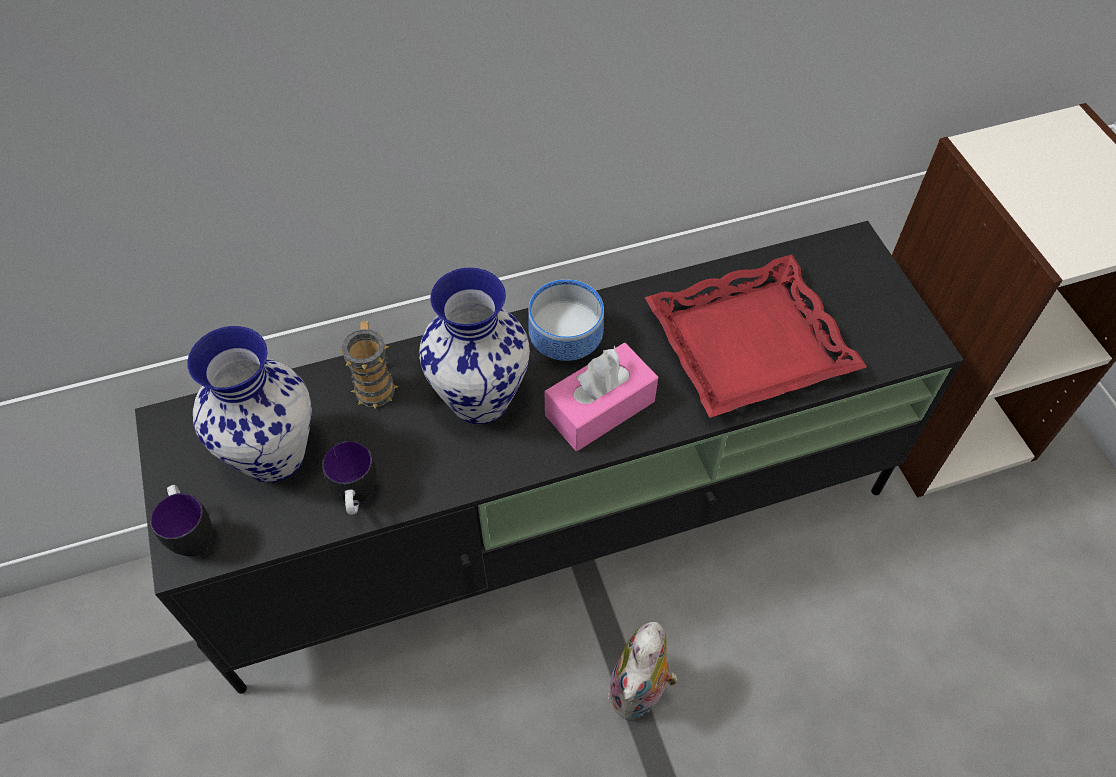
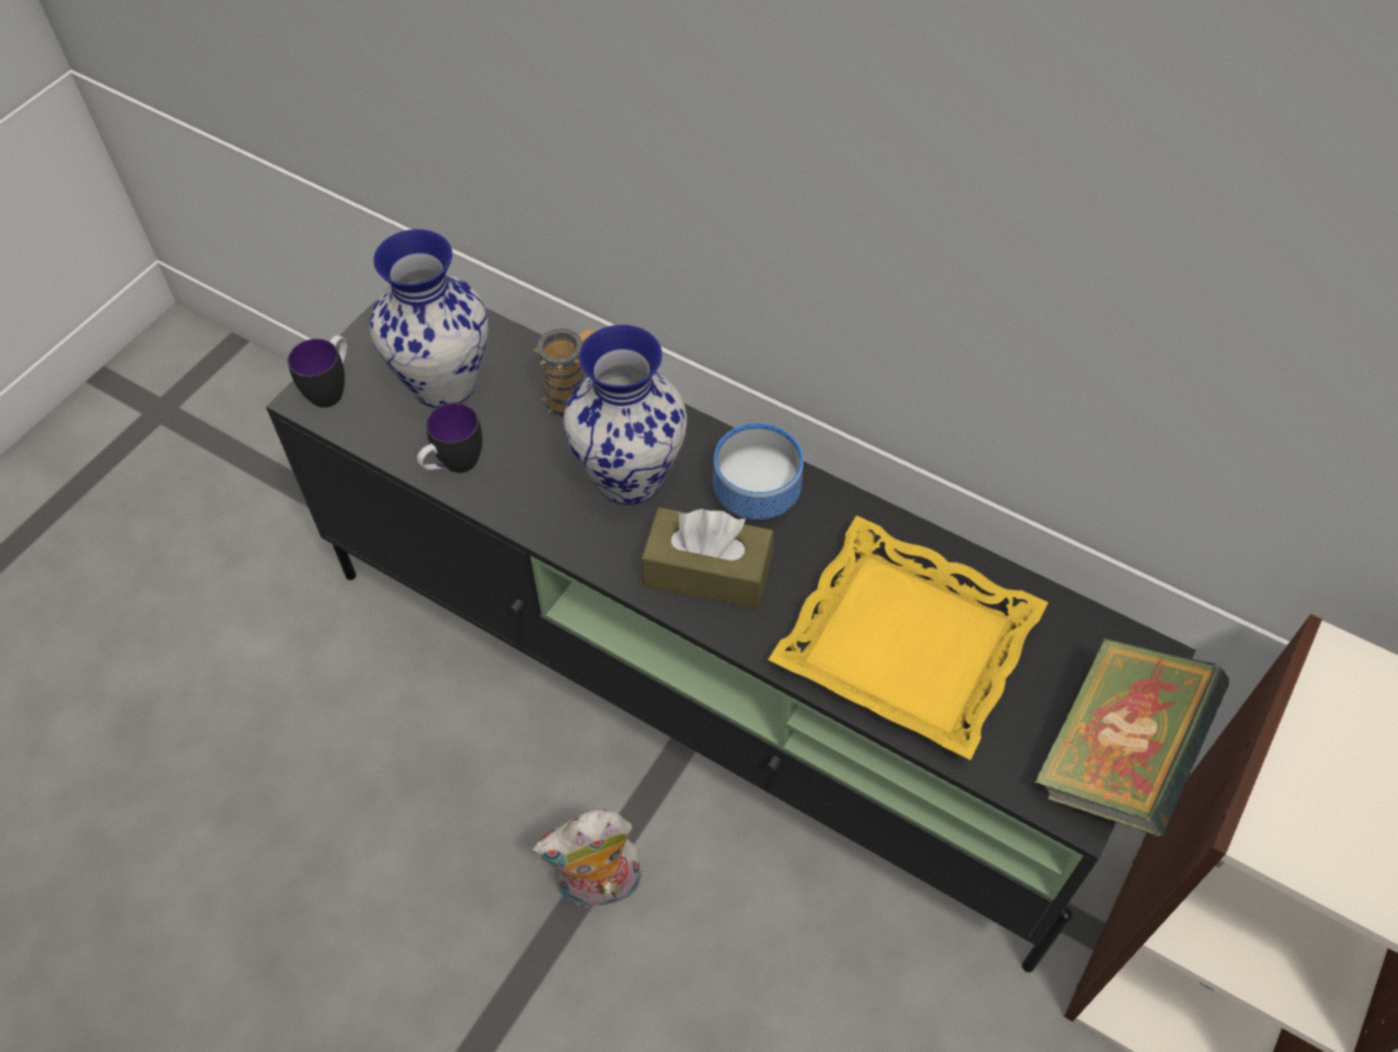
camera: 50 degrees right, 0 degrees up
pink tissue box [544,343,658,451] -> brown tissue box [641,507,774,609]
red tray [645,254,867,418] -> yellow tray [768,515,1048,760]
none -> book [1035,639,1230,836]

